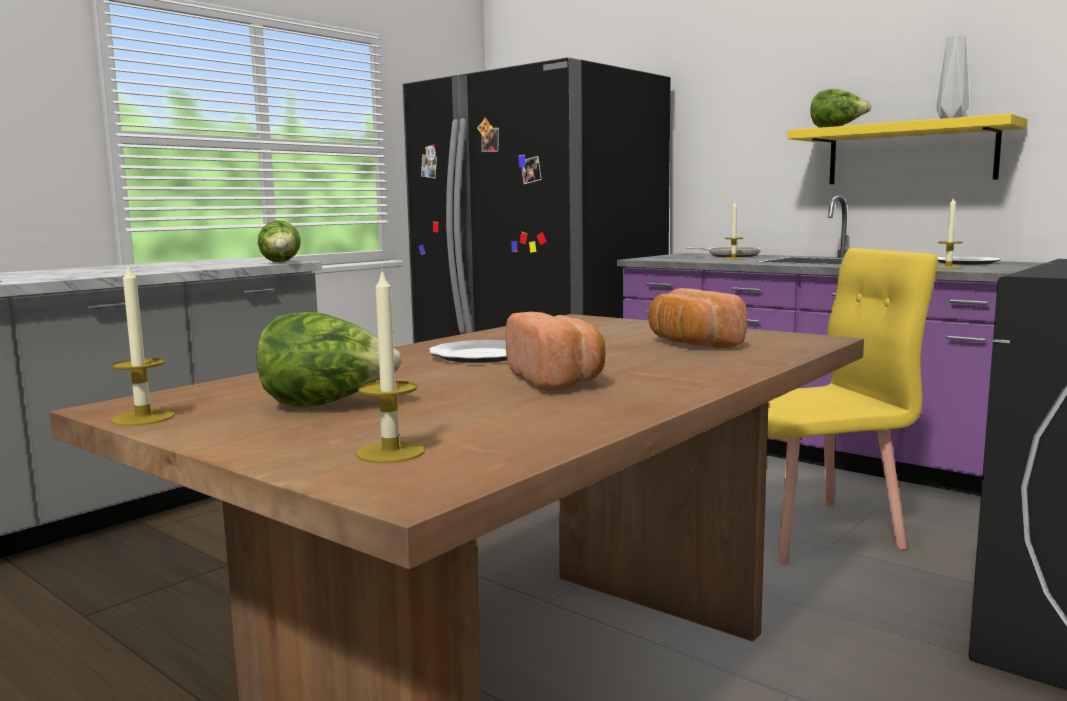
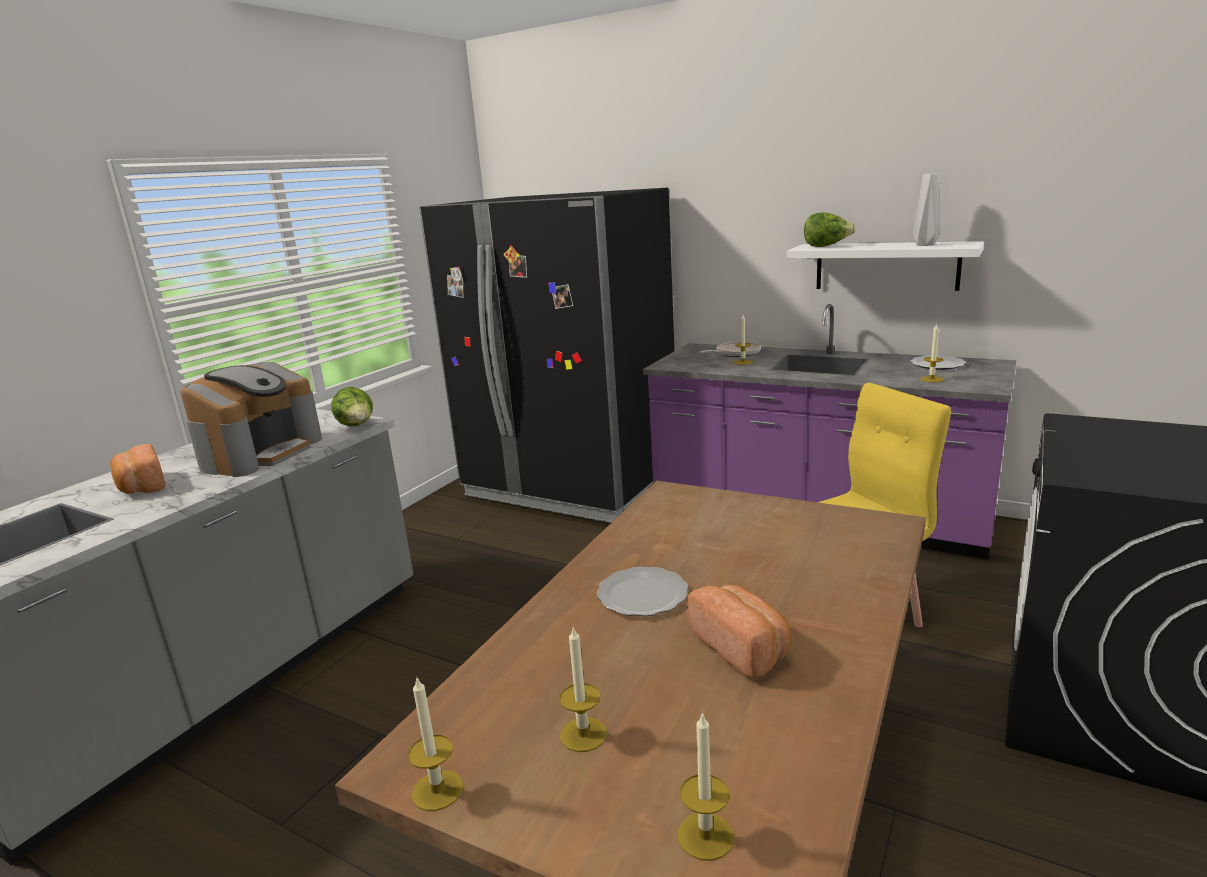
camera: 10 degrees left, 10 degrees up
lettuce [257,312,402,408] -> candle [560,627,607,752]
bread [648,288,747,348] -> bread moved to [110,444,166,494]
yellow shelf [788,114,1027,184] -> white shelf [786,241,984,291]
none -> coffee machine [180,362,322,477]

